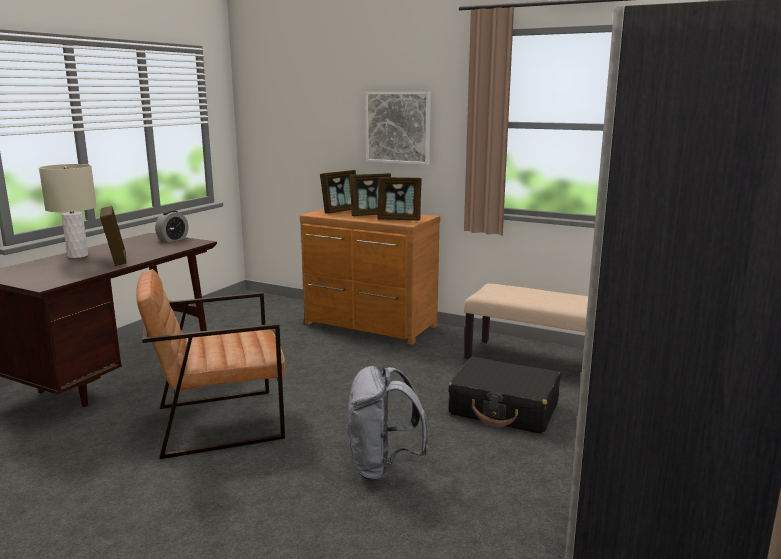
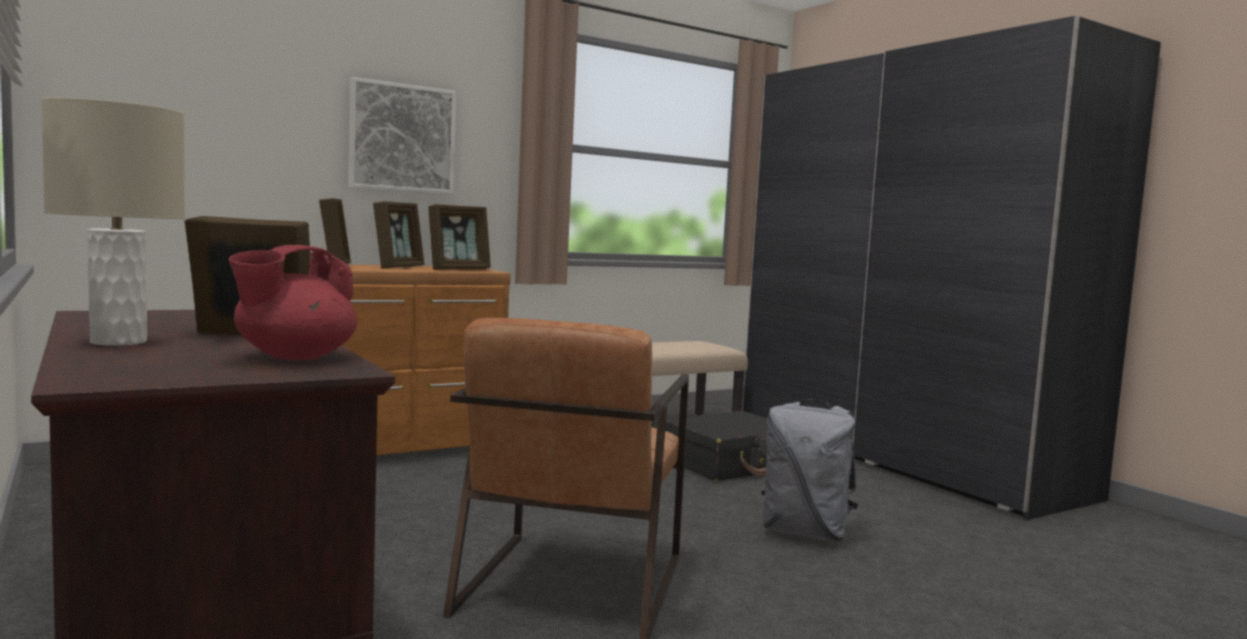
camera: 60 degrees left, 10 degrees down
alarm clock [155,210,188,242] -> none
none -> red teapot [229,245,357,360]

